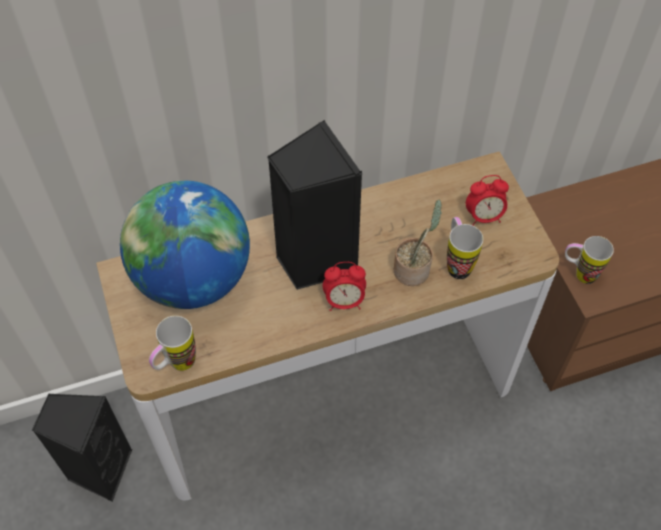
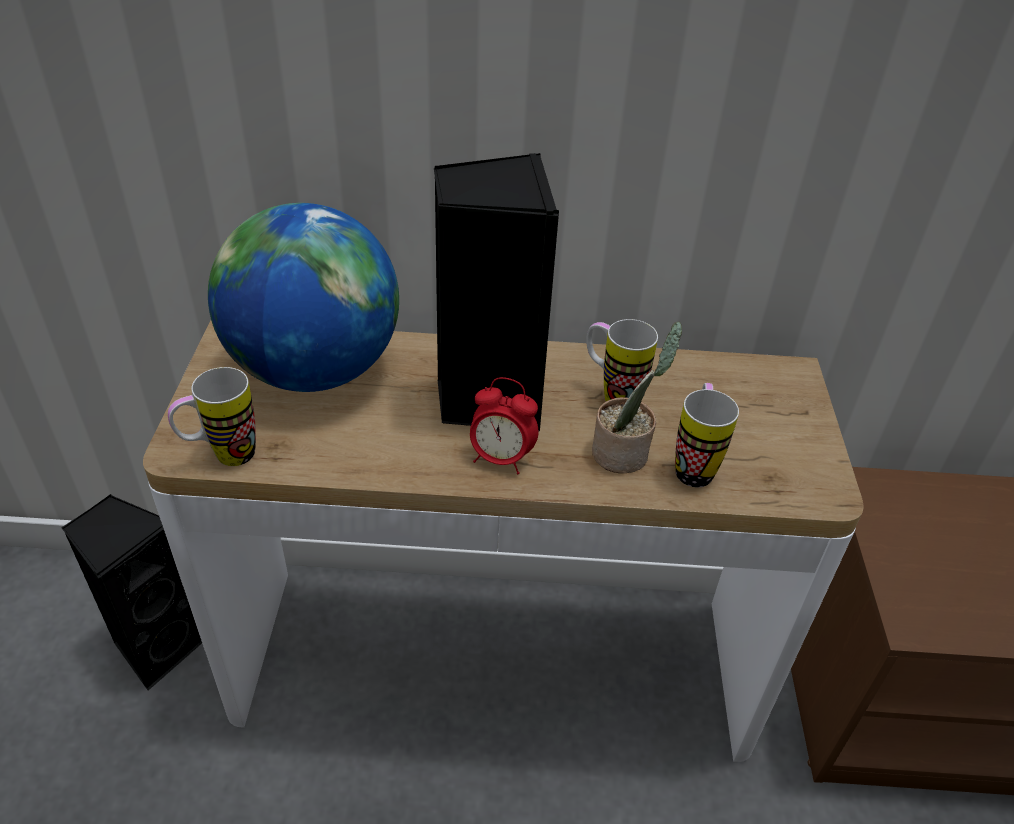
camera: 20 degrees right, 15 degrees down
alarm clock [466,175,509,226] -> none
mug [565,236,614,284] -> mug moved to [586,319,658,401]

